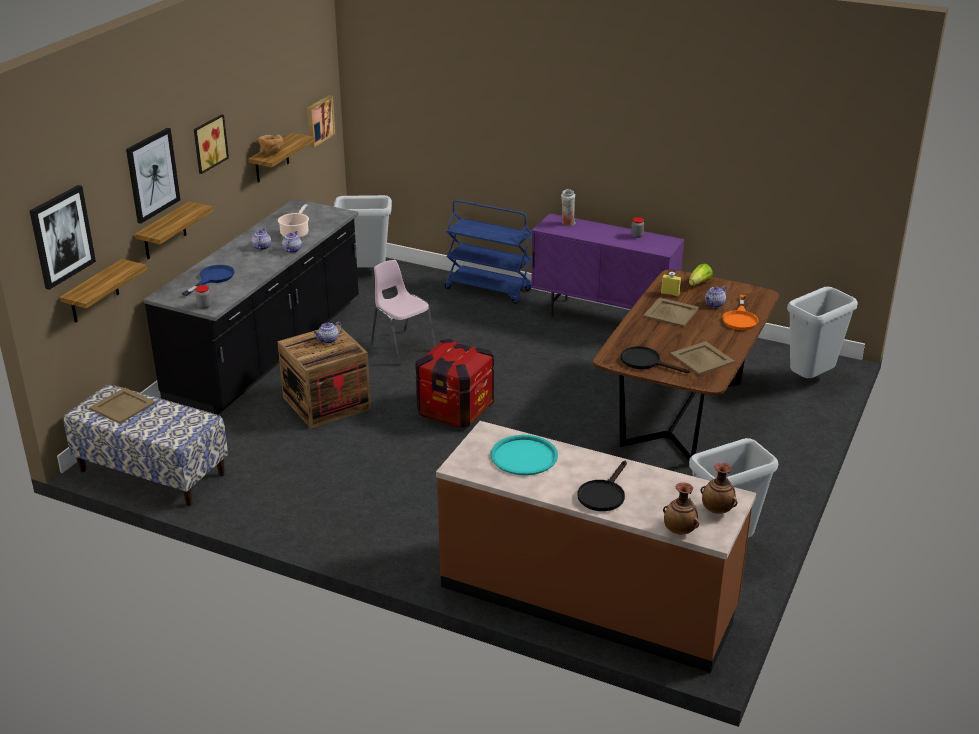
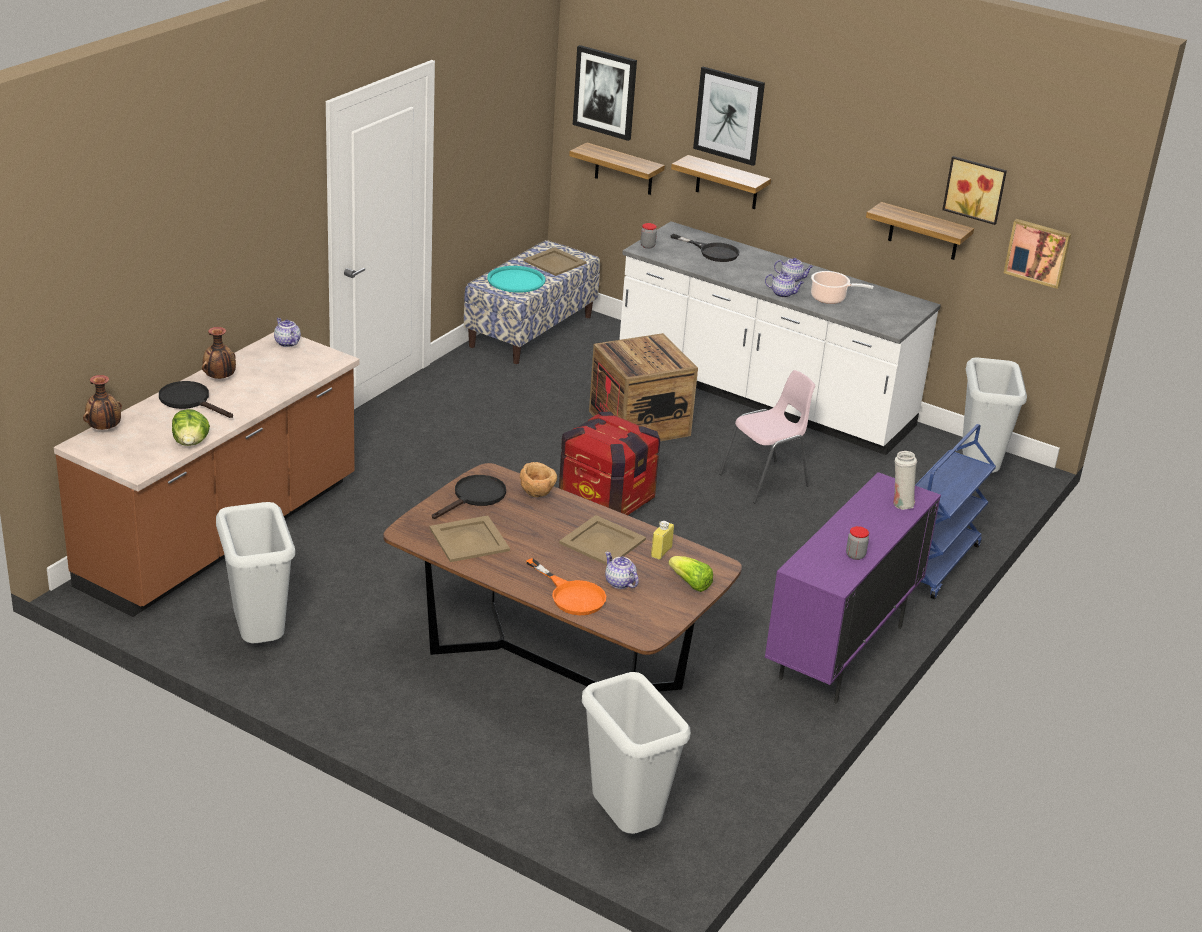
camera: 95 degrees right, 0 degrees up
black counter [144,199,359,416] -> white counter [619,221,941,455]
blue frying pan [182,265,235,296] -> black frying pan [670,234,740,262]
picture [194,114,229,174] -> picture moved to [942,156,1007,225]
brown bowl [258,135,283,155] -> brown bowl moved to [520,462,557,497]
teapot [314,322,342,343] -> teapot moved to [274,318,301,347]
turquoise tray [491,435,558,475] -> turquoise tray moved to [487,266,545,293]
vase [701,463,737,514] -> vase moved to [202,327,236,379]
orange frying pan [722,295,759,330] -> orange frying pan turned 150 degrees counterclockwise [526,558,606,615]
none -> lettuce [172,409,210,446]

